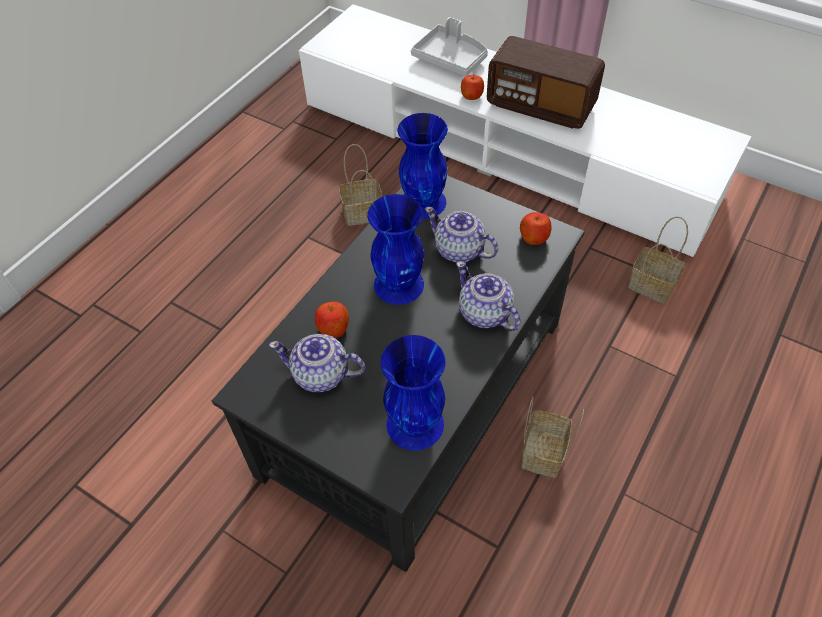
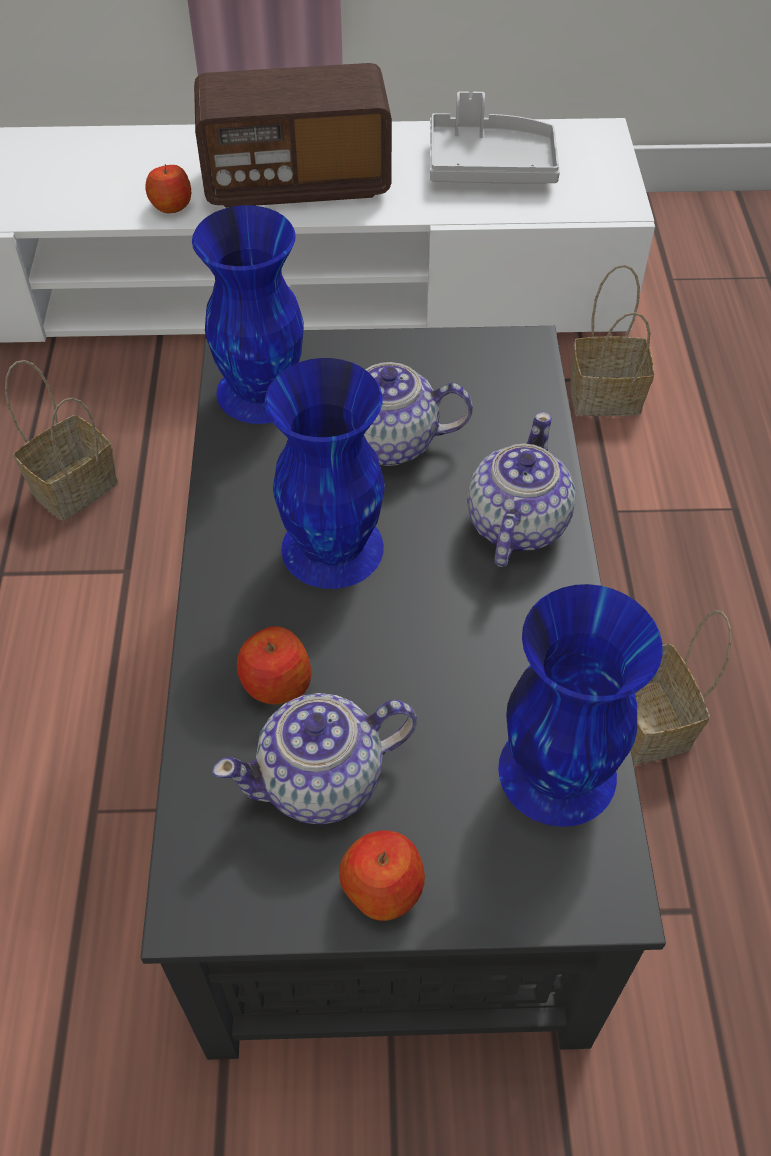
camera: 35 degrees left, 0 degrees up
grey tray [411,17,488,76] -> grey tray moved to [430,91,560,183]
teapot [456,261,520,331] -> teapot turned 90 degrees clockwise [467,412,576,567]
apple [520,212,551,245] -> apple moved to [339,830,425,921]

